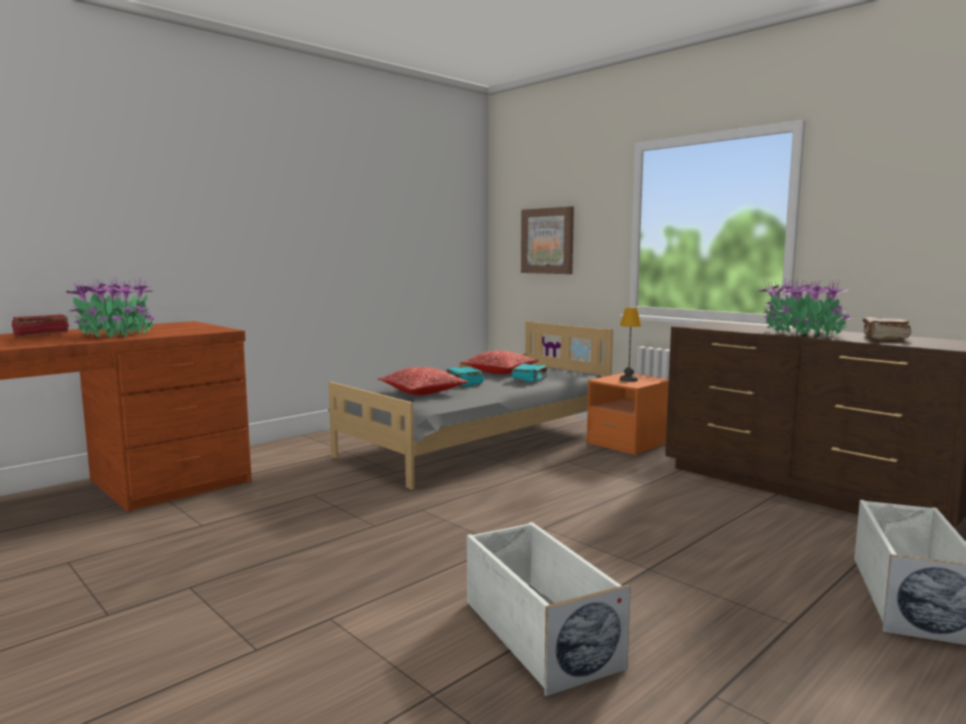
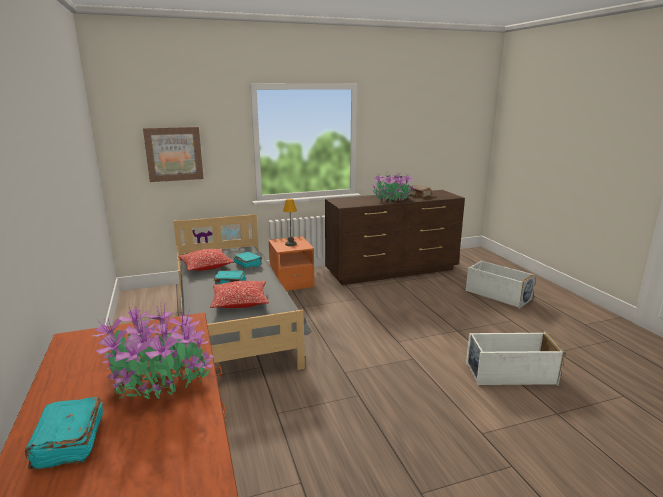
camera: 65 degrees left, 10 degrees up
red book [11,314,69,337] -> turquoise book [25,397,103,470]

